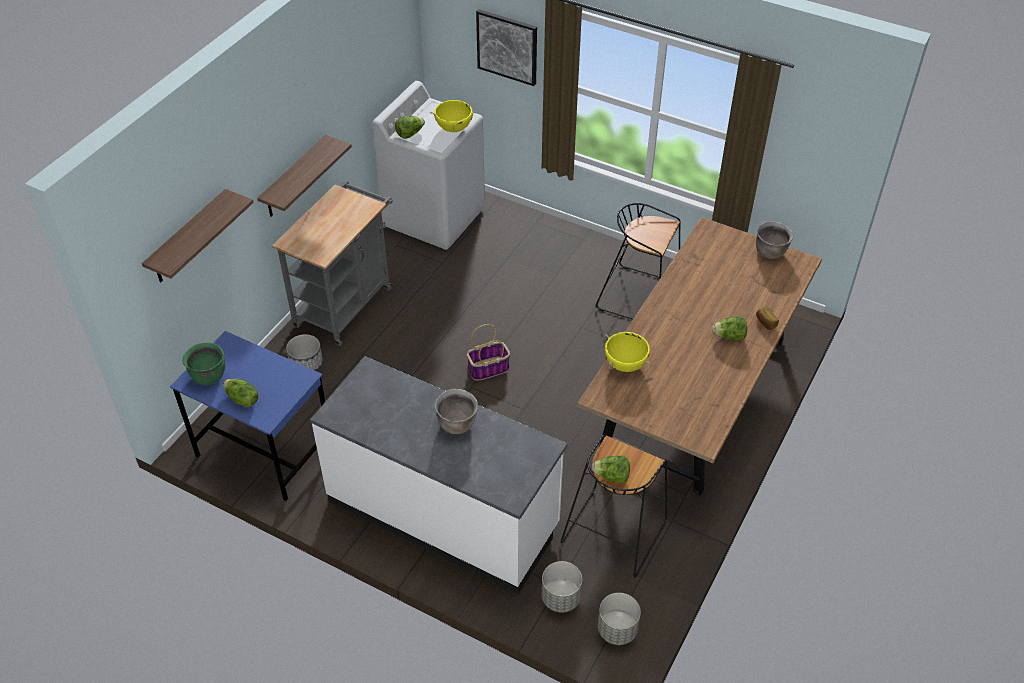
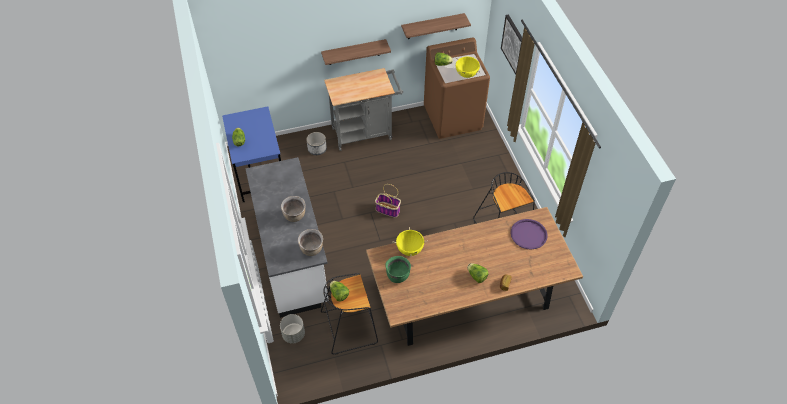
camera: 45 degrees right, 5 degrees up
shelf [142,189,254,282] -> shelf moved to [401,13,471,39]
green cooking pot [182,343,225,385] -> green cooking pot moved to [385,256,411,283]
white washing machine [372,81,485,250] -> brown washing machine [424,37,490,139]
grey planter [598,593,641,645] -> none
brown cooking pot [756,221,793,259] -> brown cooking pot moved to [298,229,323,256]
none -> purple tray [511,219,548,249]

